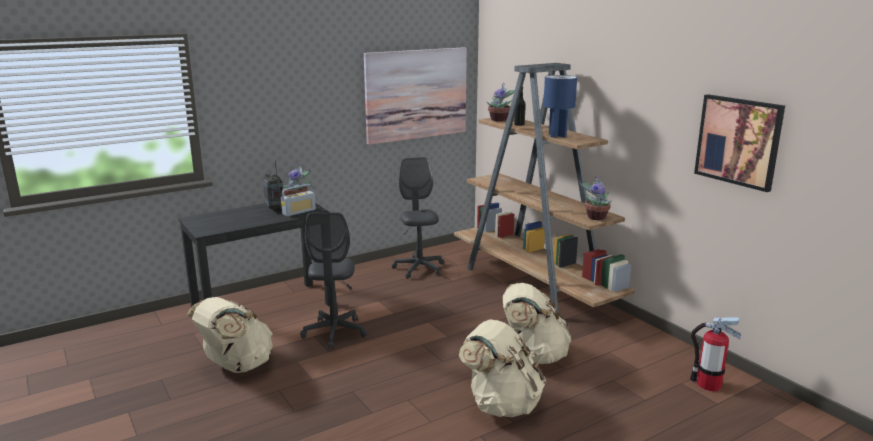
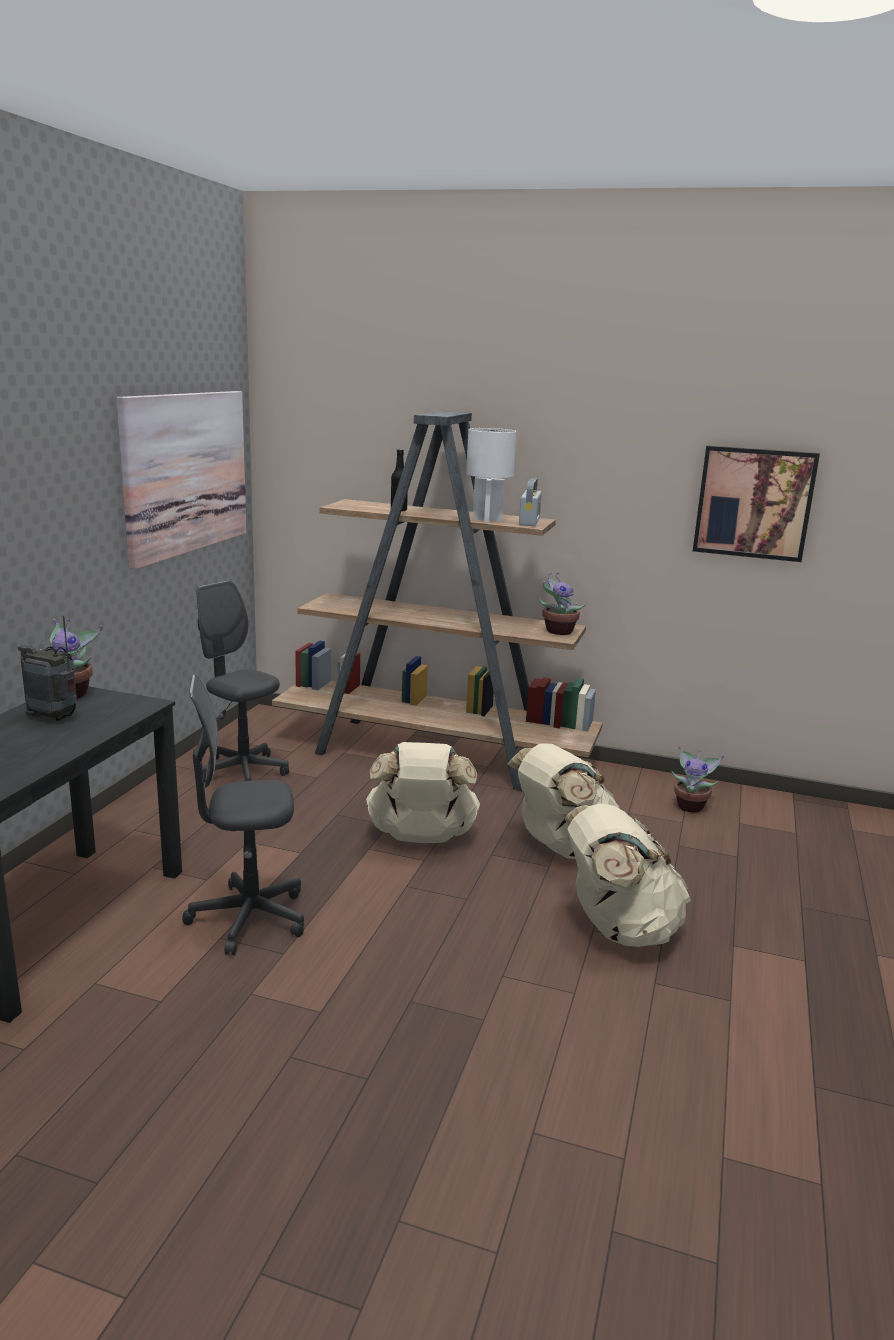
camera: 40 degrees left, 0 degrees up
beige backpack [187,297,273,373] -> beige backpack moved to [366,742,480,843]
radio [281,184,316,216] -> radio moved to [519,478,542,526]
grey office chair [300,212,367,349] -> grey office chair turned 120 degrees clockwise [182,675,304,955]
potted plant [486,83,515,121] -> potted plant moved to [671,746,724,813]
blue table lamp [543,75,577,138] -> white table lamp [466,428,516,523]
fire extinguisher [690,317,741,391] -> none

